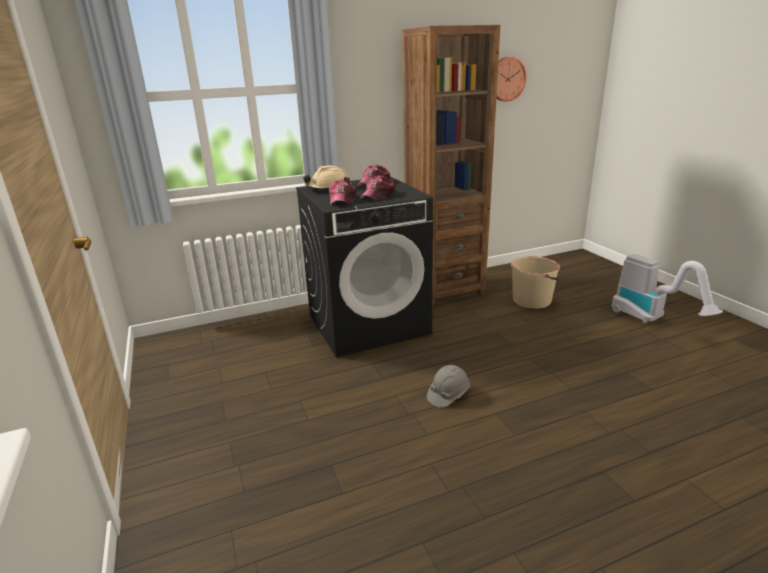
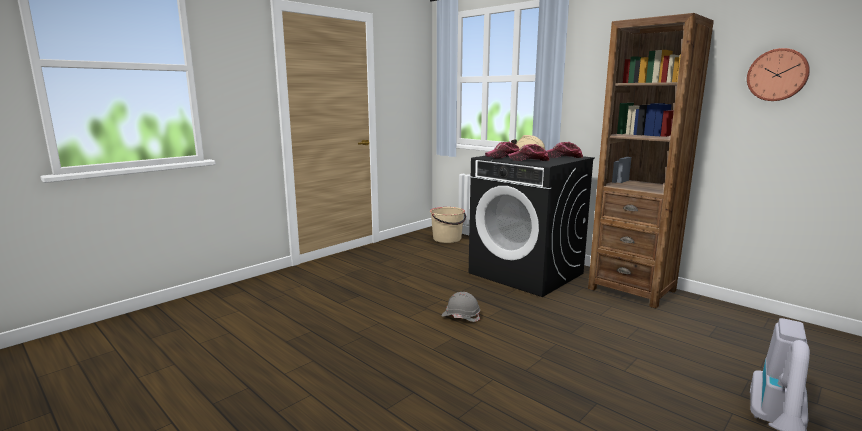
camera: 65 degrees right, 10 degrees down
beige bucket [511,256,560,309] -> beige bucket moved to [430,207,466,243]

